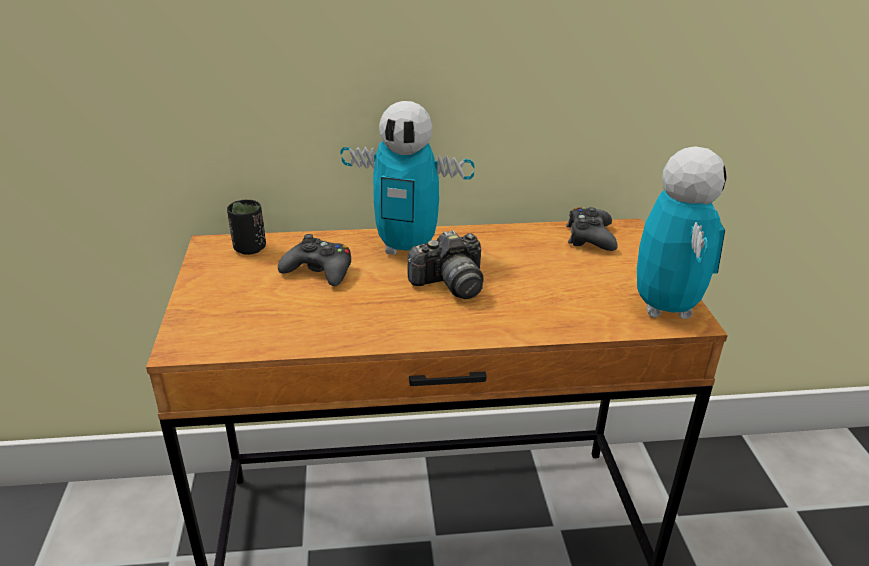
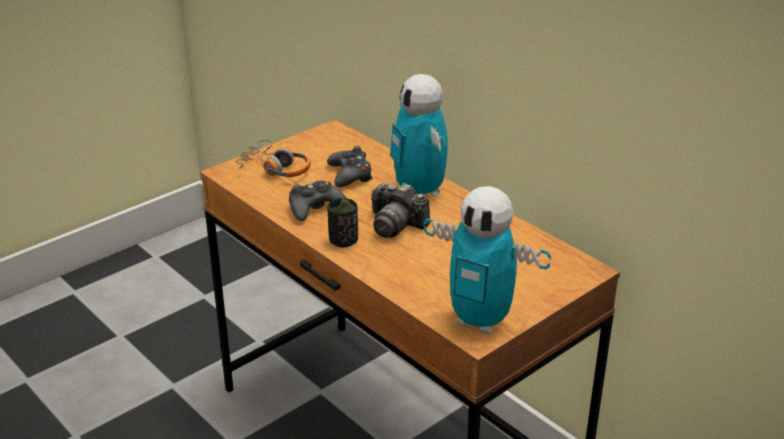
camera: 55 degrees right, 0 degrees up
black cup [227,200,266,255] -> black cup moved to [327,198,358,247]
black game controller [566,207,618,251] -> black game controller moved to [289,180,346,221]
toy robot [637,146,727,319] -> toy robot turned 60 degrees clockwise [423,186,551,335]
none -> headphones [236,140,311,177]

